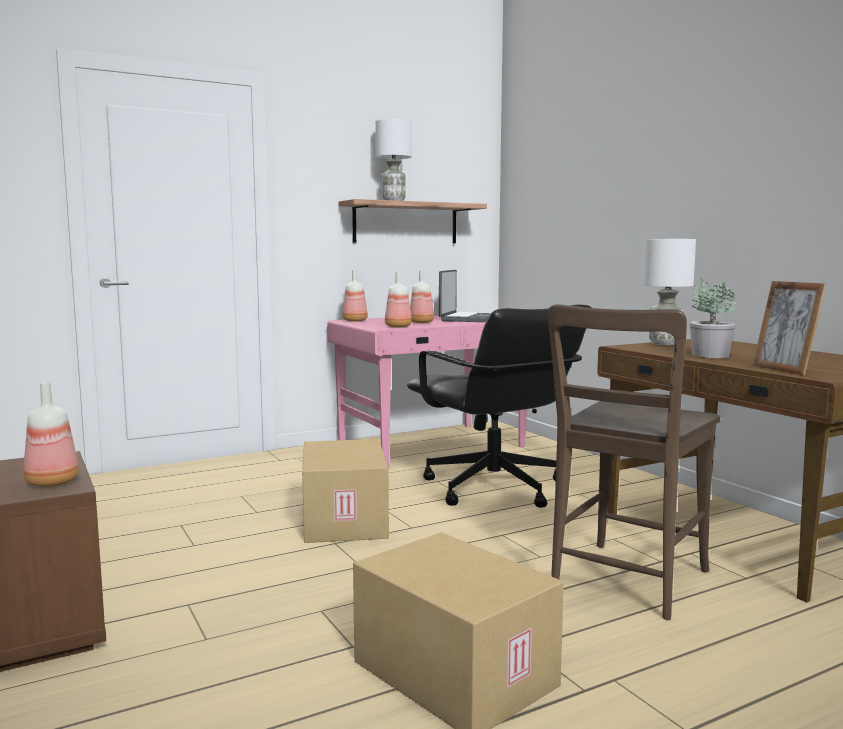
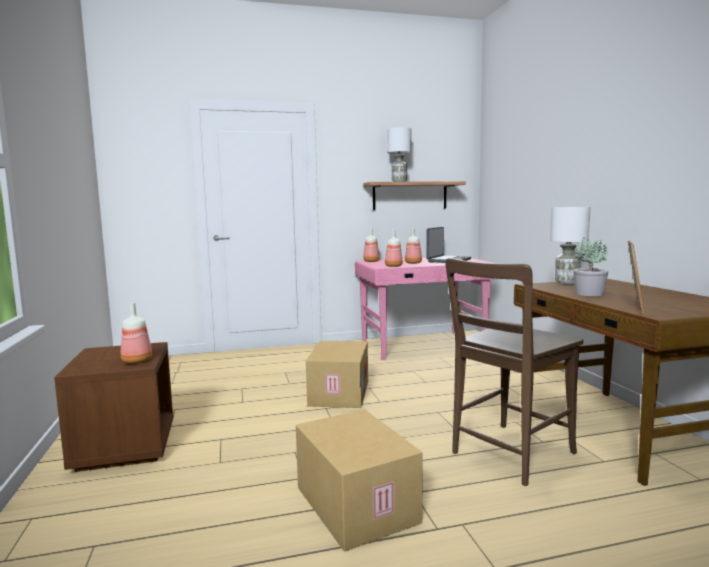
camera: 15 degrees right, 0 degrees up
black office chair [407,304,592,508] -> none
picture frame [753,281,826,376] -> picture frame turned 150 degrees counterclockwise [628,240,644,313]

